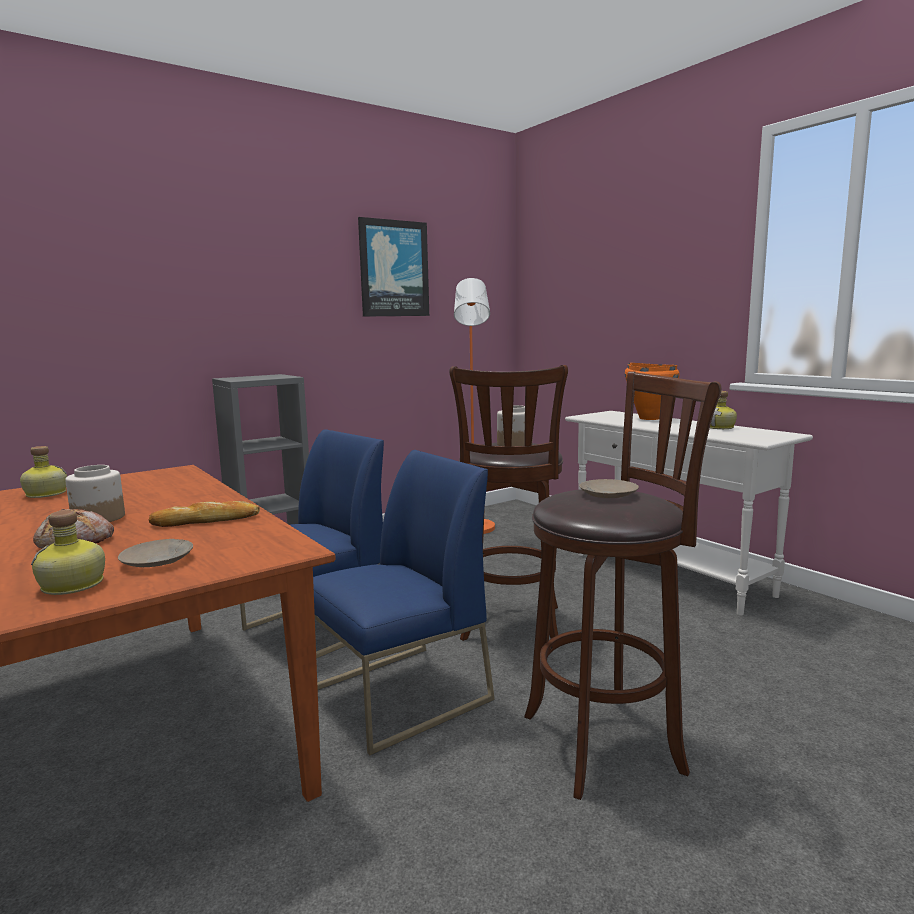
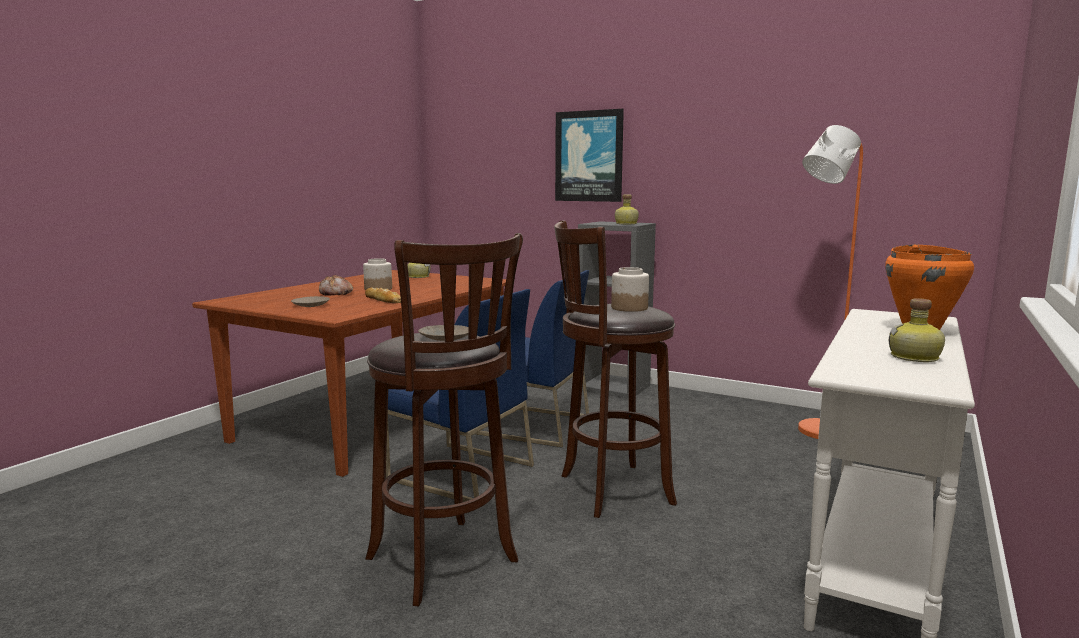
camera: 65 degrees right, 0 degrees up
bottle [31,510,105,595] -> bottle moved to [615,195,639,224]
picture [358,217,429,317] -> picture moved to [555,109,624,202]

